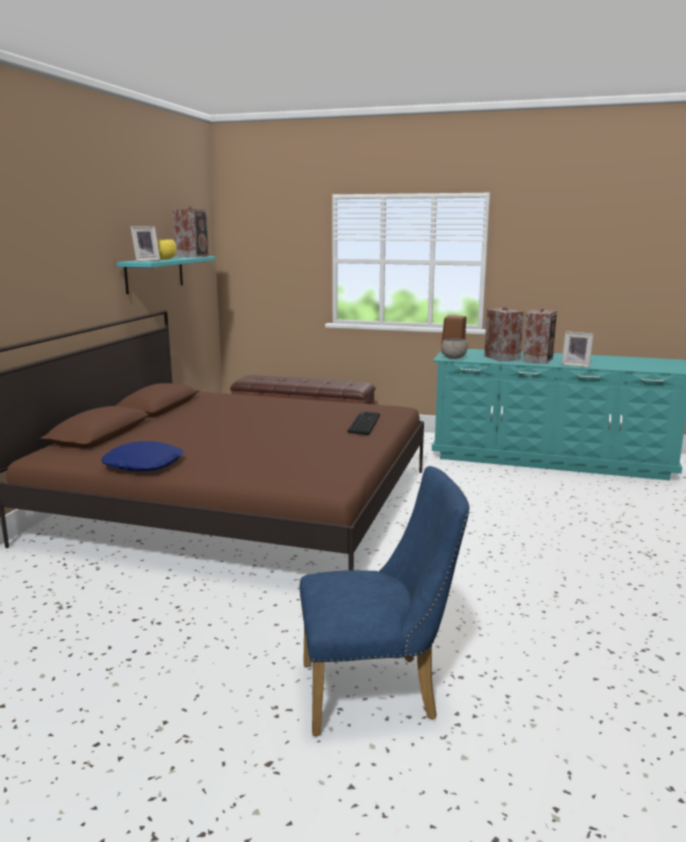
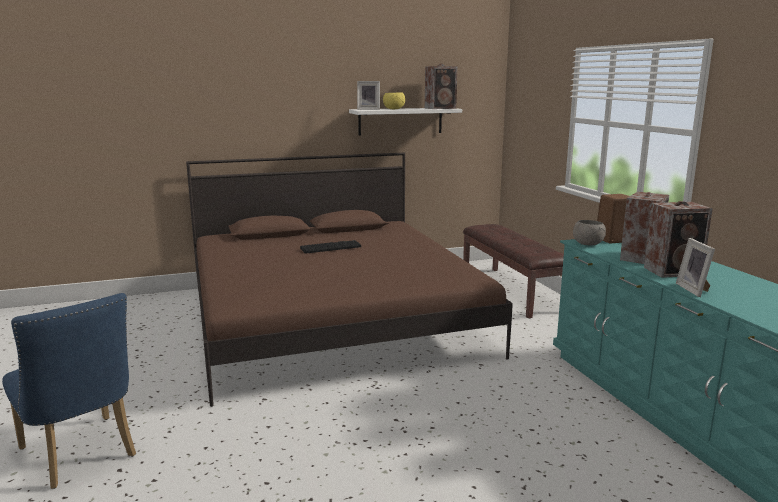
camera: 55 degrees right, 0 degrees up
blue pillow [101,441,183,471] -> none
turquoise shelf [117,256,215,294] -> white shelf [349,108,462,136]
keyboard [347,412,380,435] -> keyboard moved to [300,240,361,254]

